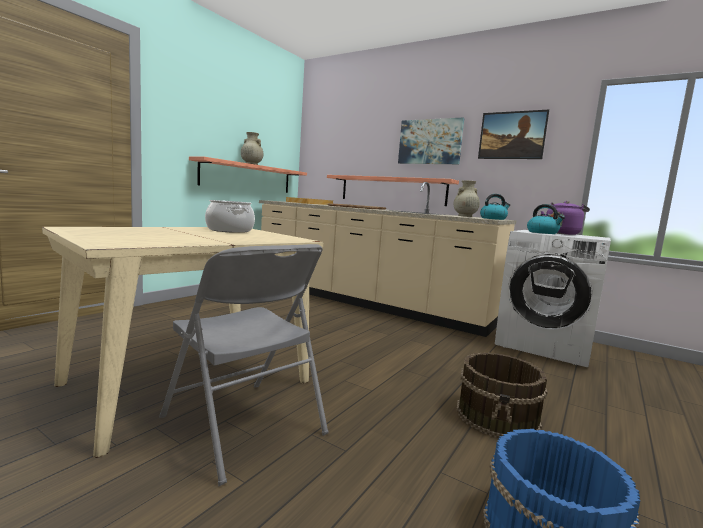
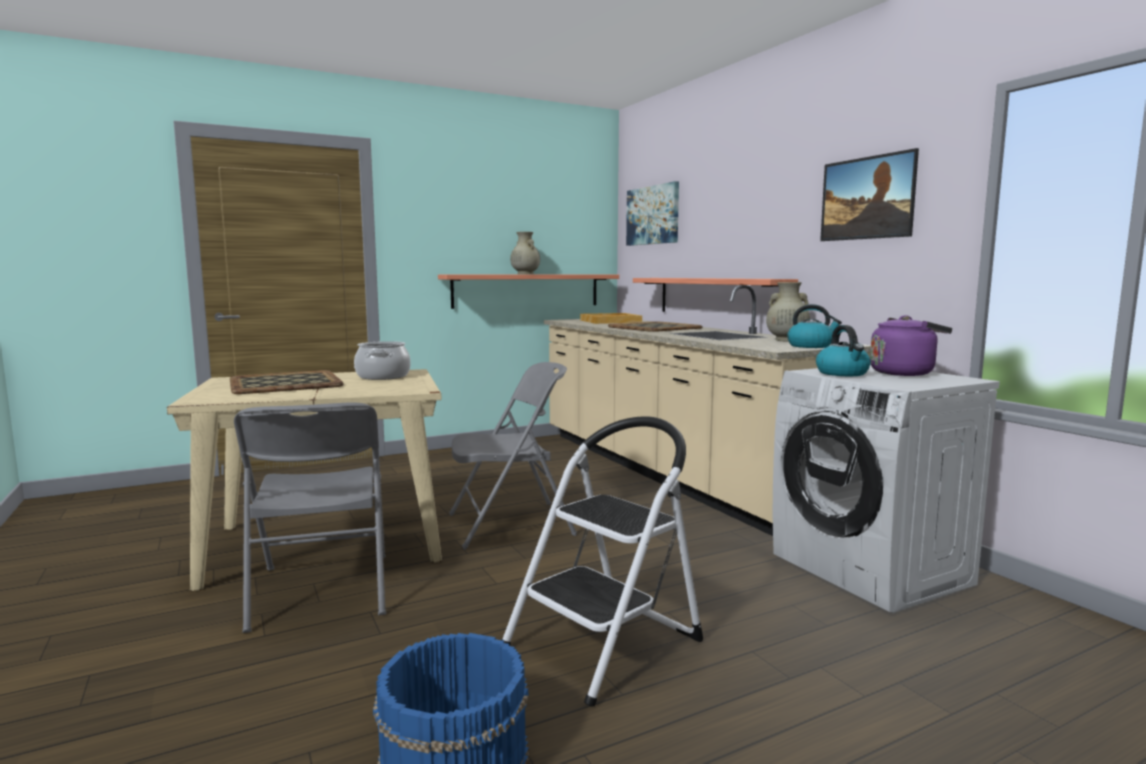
camera: 30 degrees right, 0 degrees up
picture [398,117,464,164] -> picture moved to [626,181,679,246]
brown bucket [456,352,547,438] -> step ladder [501,416,703,706]
none -> tray [230,370,344,394]
none -> grey chair [449,362,577,550]

